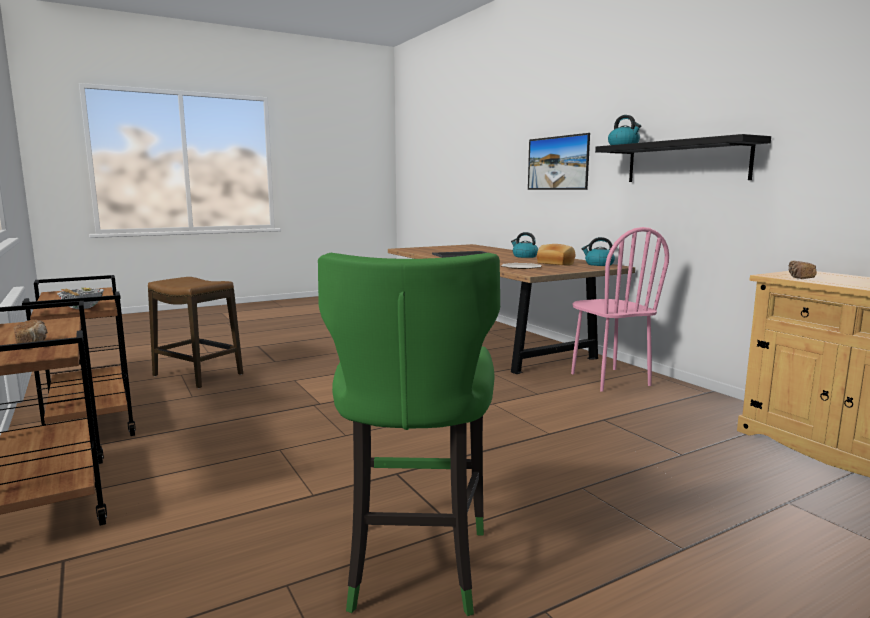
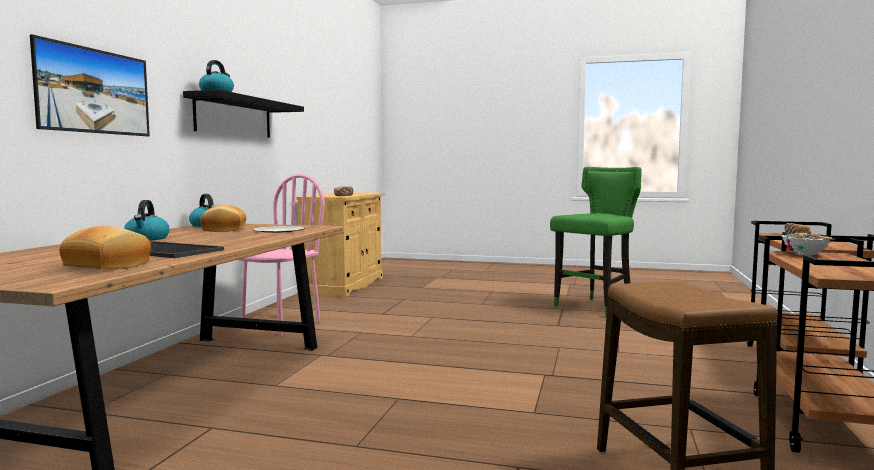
camera: 135 degrees left, 5 degrees down
none -> bread [59,226,151,270]

